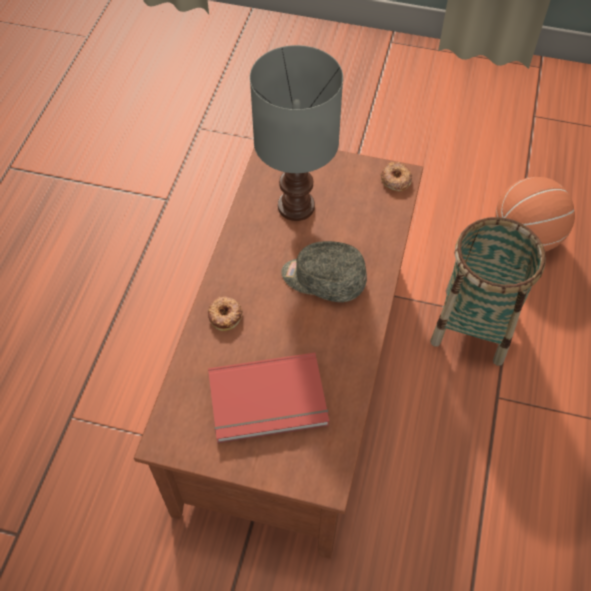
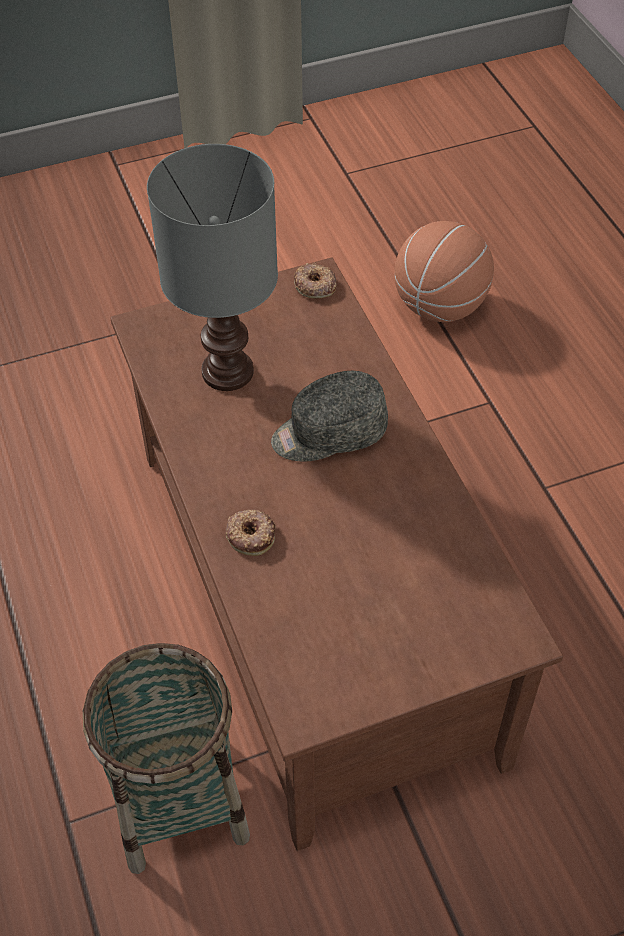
camera: 35 degrees left, 5 degrees down
red book [208,353,329,443] -> none
basket [430,217,546,366] -> basket moved to [83,643,250,874]

